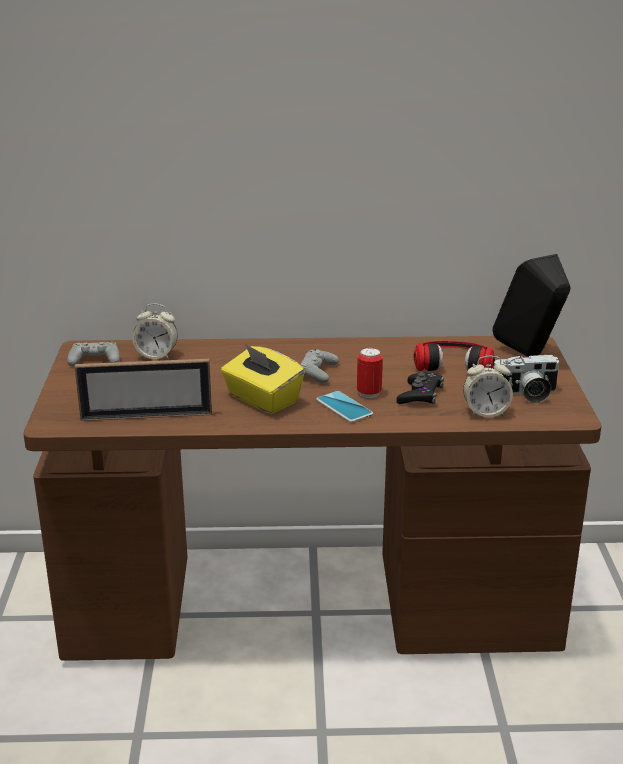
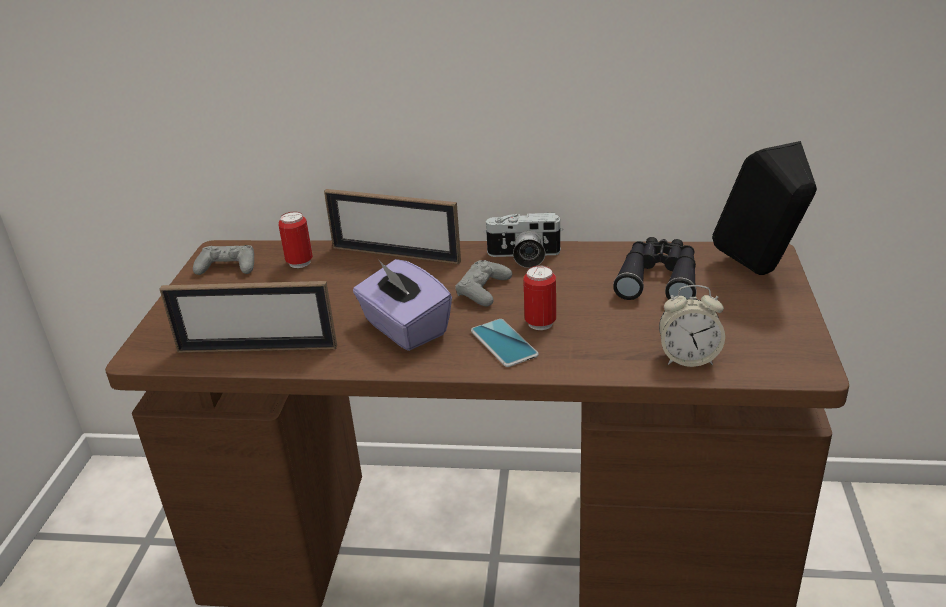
camera: 10 degrees right, 5 degrees up
alarm clock [132,304,178,360] -> can [278,212,313,268]
yellow tissue box [221,344,305,414] -> purple tissue box [353,259,452,351]
black game controller [397,372,444,405] -> none
headphones [414,341,495,371] -> black binoculars [613,237,697,300]
camera [494,355,560,403] -> camera moved to [484,213,563,268]
none -> picture frame [324,189,461,264]

